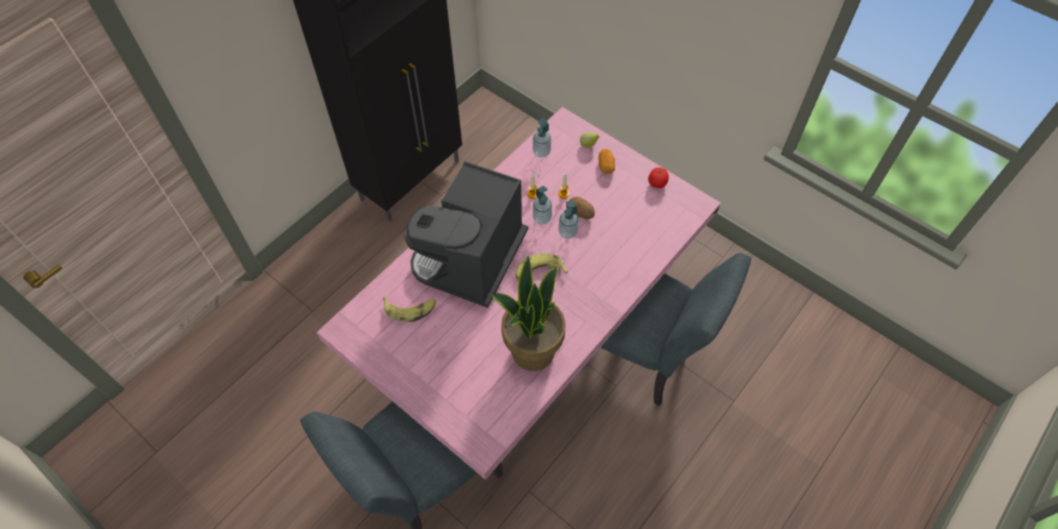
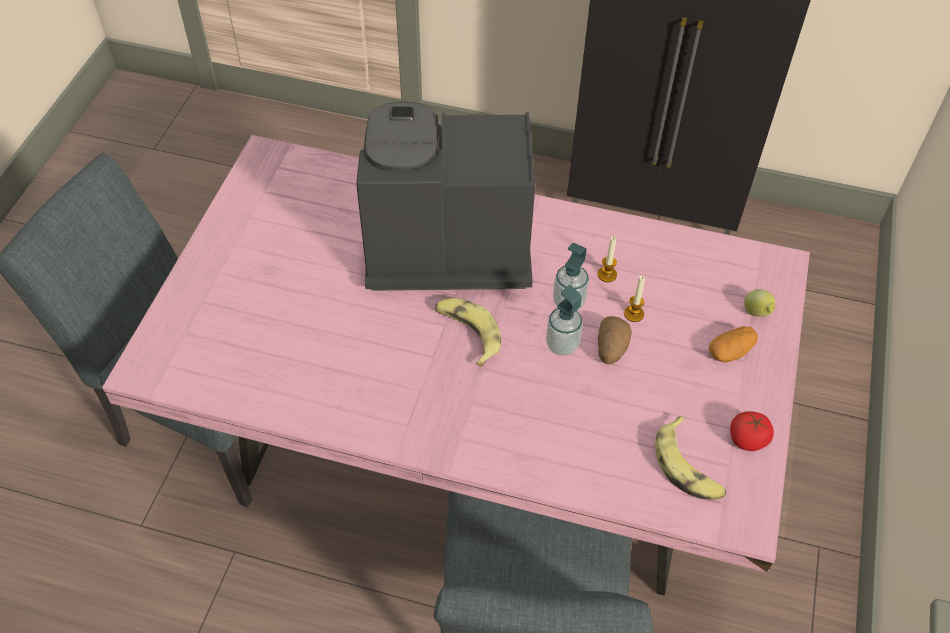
camera: 65 degrees right, 5 degrees down
banana [383,296,436,322] -> banana moved to [655,416,726,499]
potted plant [491,256,566,371] -> none
soap dispenser [533,118,551,157] -> none

